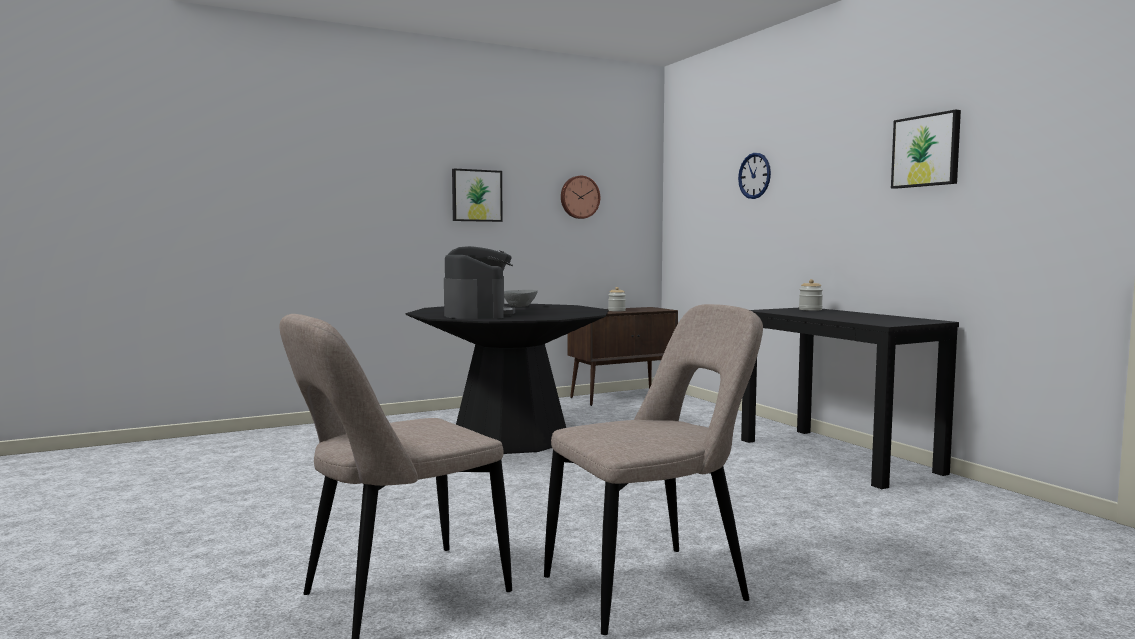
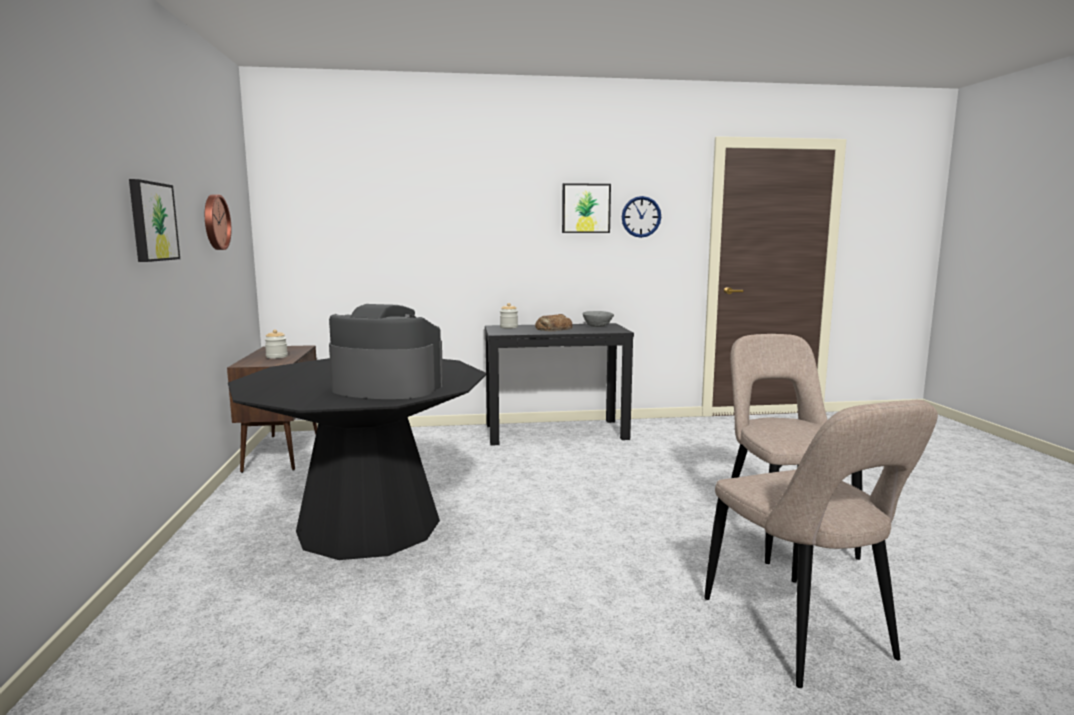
camera: 70 degrees left, 5 degrees up
grey bowl [504,290,538,307] -> grey bowl moved to [582,311,614,327]
wall clock [738,153,771,199] -> wall clock moved to [622,196,661,238]
none -> bread [535,314,572,331]

